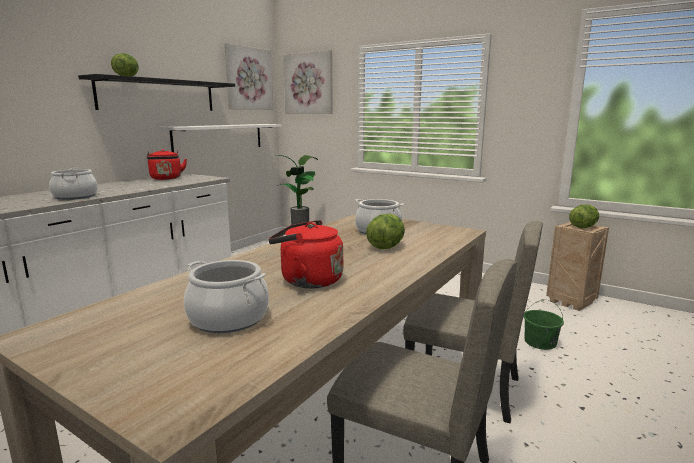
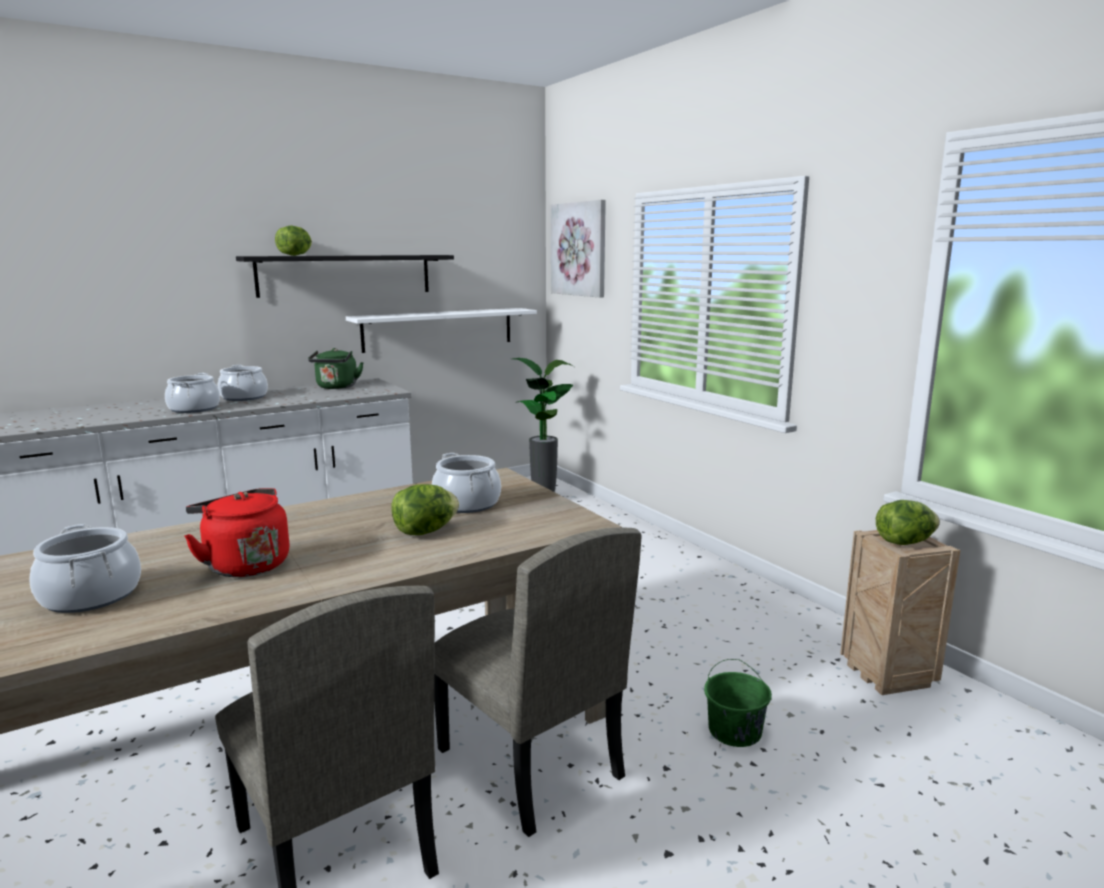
camera: 25 degrees right, 0 degrees up
red kettle [147,149,187,180] -> green kettle [308,348,364,389]
picture [224,43,273,110] -> none
none -> cooking pot [218,365,268,401]

